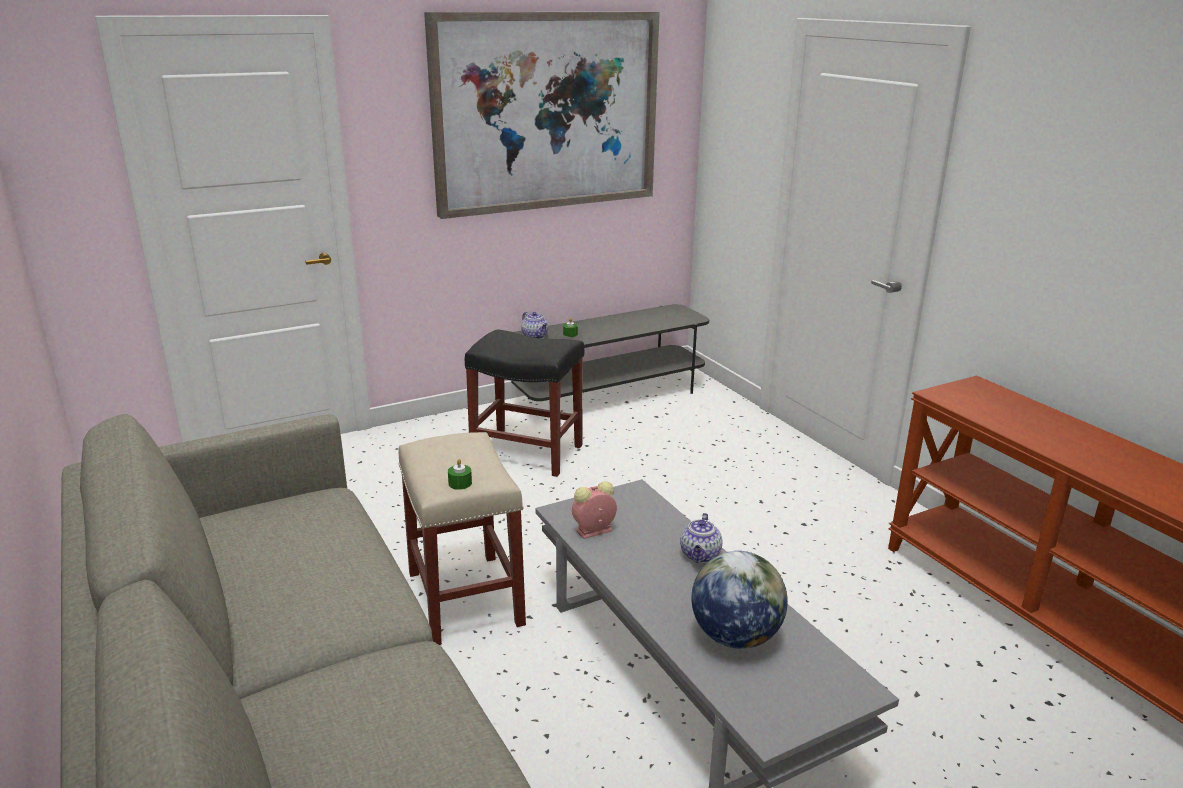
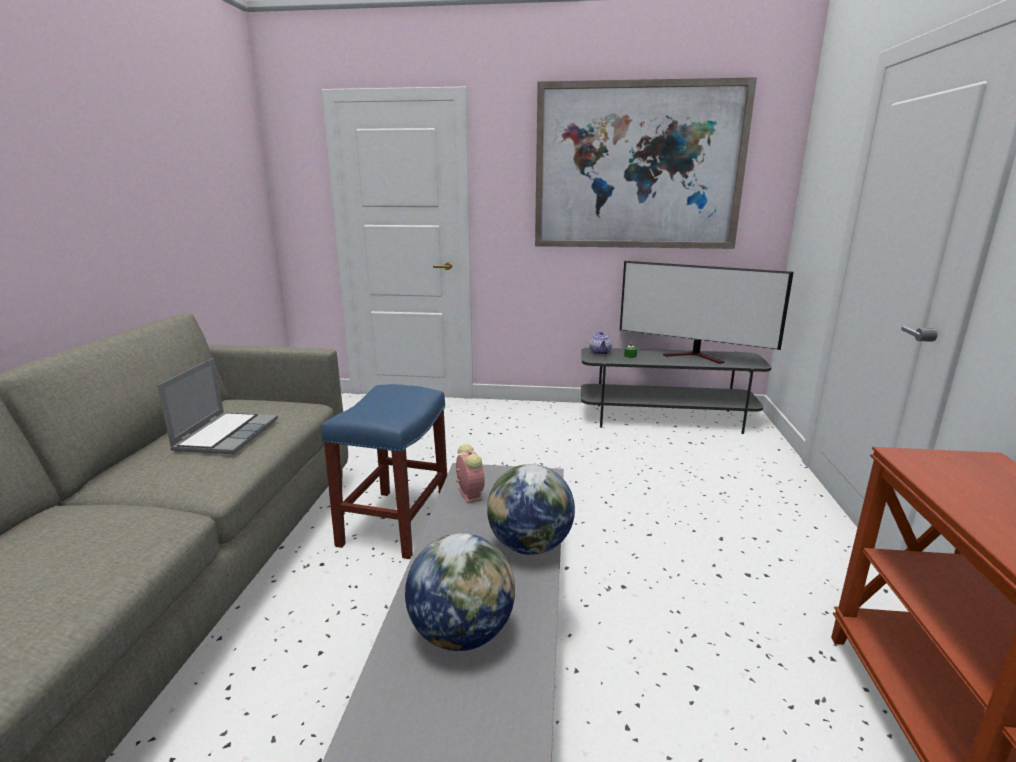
camera: 35 degrees right, 5 degrees down
beige stool [398,432,526,645] -> blue stool [321,384,447,559]
green candle [448,459,472,490] -> none
black stool [465,329,584,477] -> none
alarm clock [572,481,617,539] -> alarm clock turned 60 degrees clockwise [456,444,485,503]
teapot [680,513,723,563] -> globe [487,464,575,555]
none -> laptop [157,358,278,454]
none -> television [620,261,794,364]

